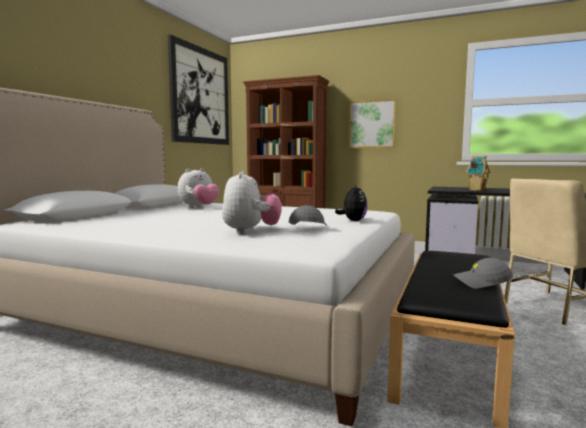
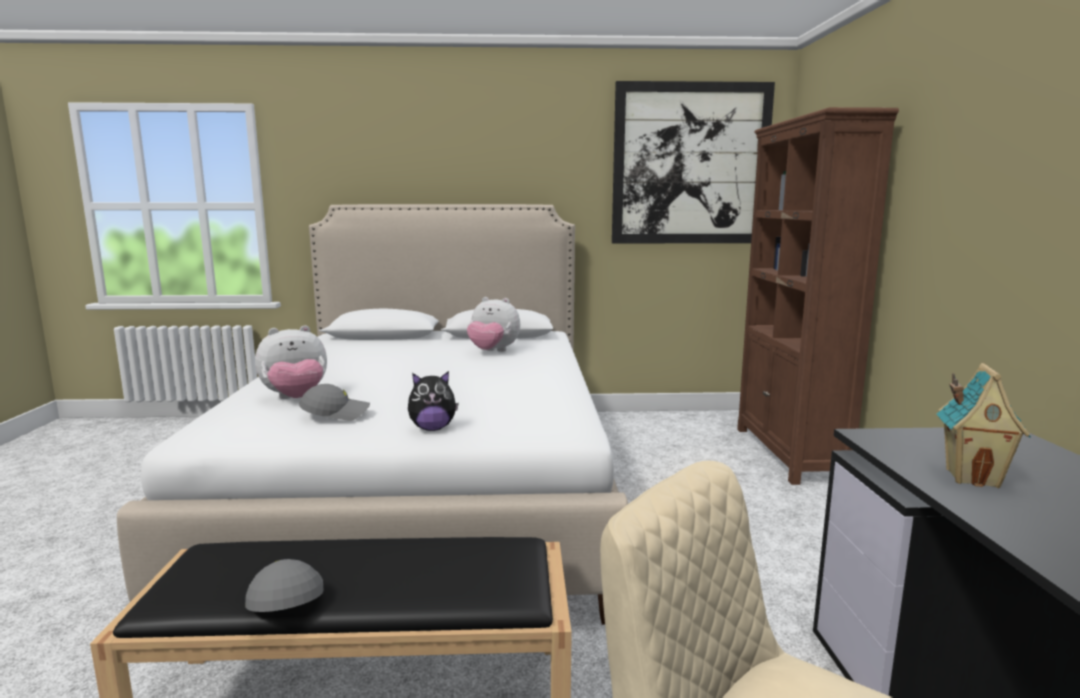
camera: 65 degrees right, 5 degrees up
picture [348,99,397,148] -> none

